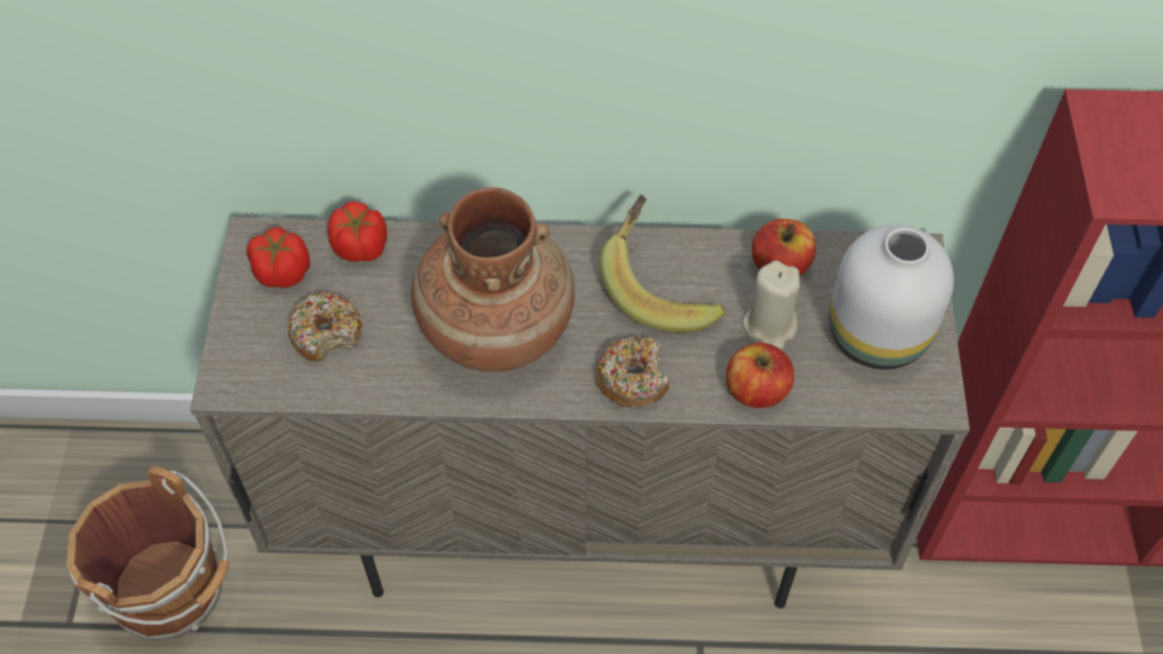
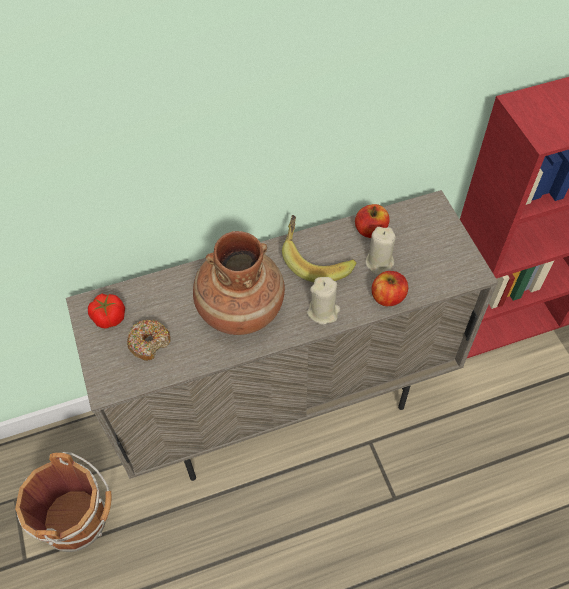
camera: 20 degrees left, 0 degrees up
tomato [328,201,387,262] -> none
donut [596,337,669,407] -> beige candle [307,277,340,325]
white vase [829,224,954,369] -> none

